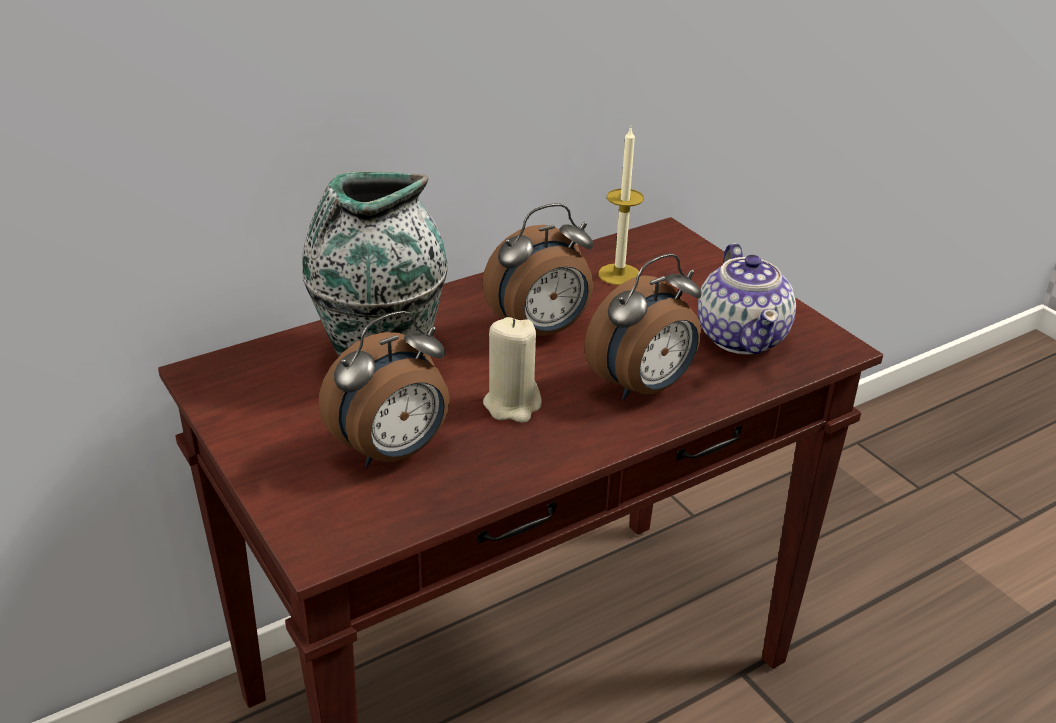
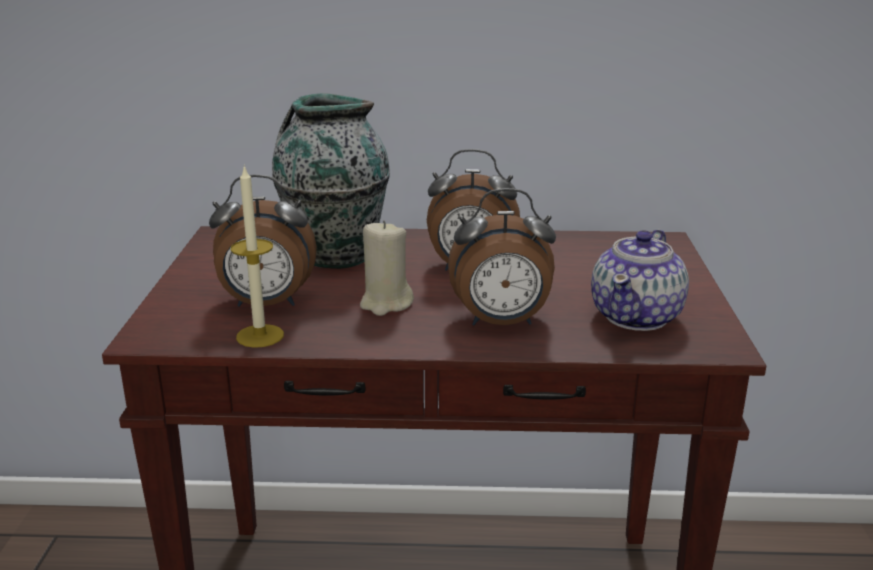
camera: 35 degrees right, 10 degrees down
candle [599,126,644,285] -> candle moved to [230,165,284,348]

